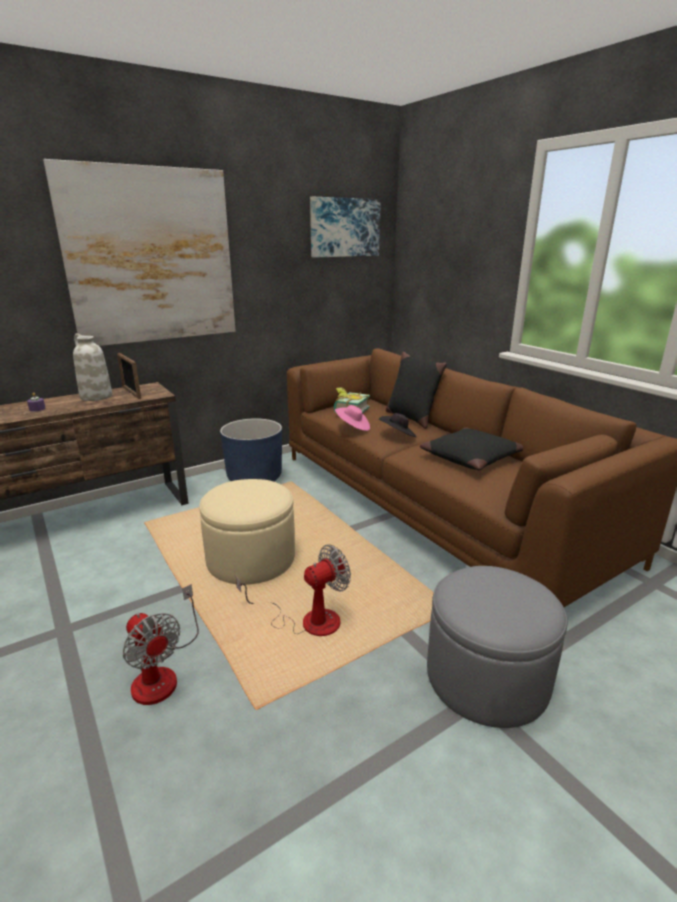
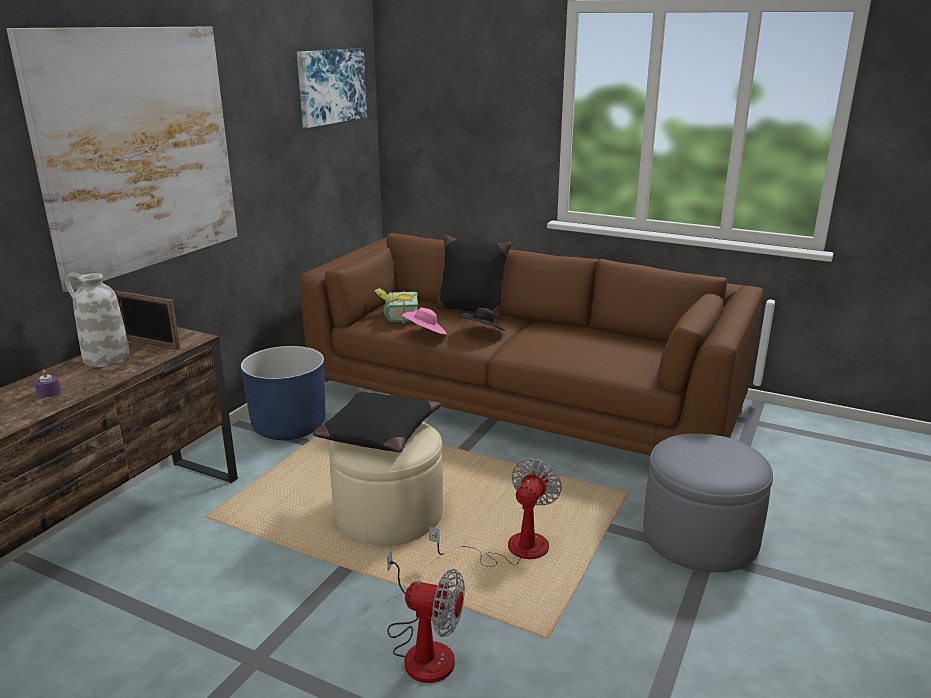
camera: 30 degrees left, 0 degrees up
black pillow [420,427,523,470] -> black pillow moved to [313,390,441,452]

